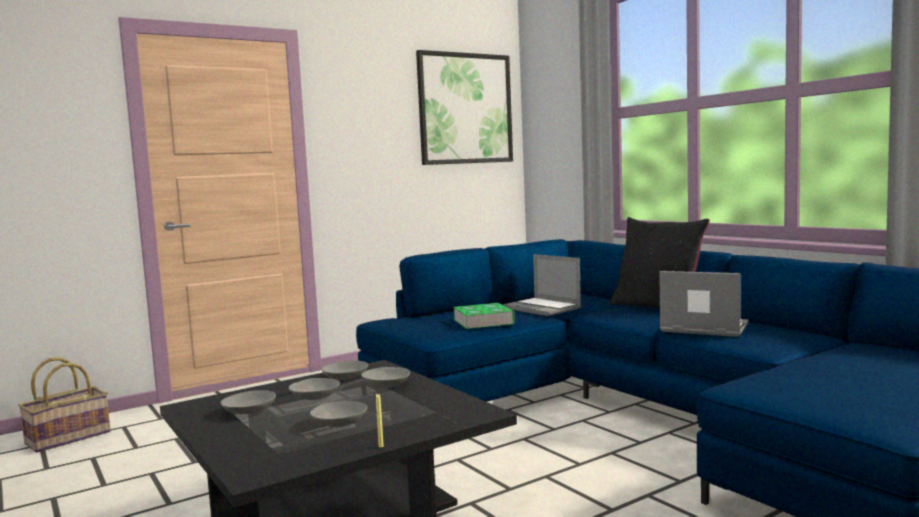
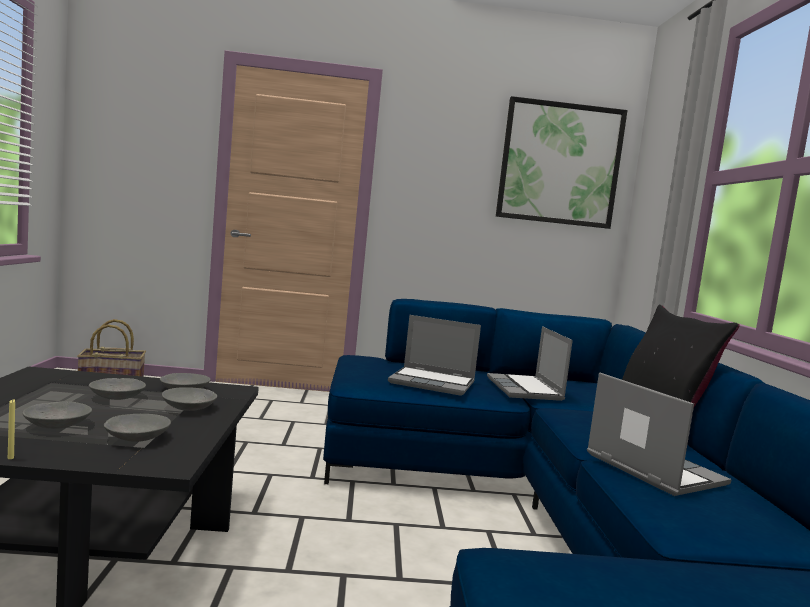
camera: 30 degrees right, 0 degrees up
grey bowl [220,390,276,414] -> grey bowl moved to [104,414,171,442]
book [453,303,515,329] -> laptop [388,315,481,396]

